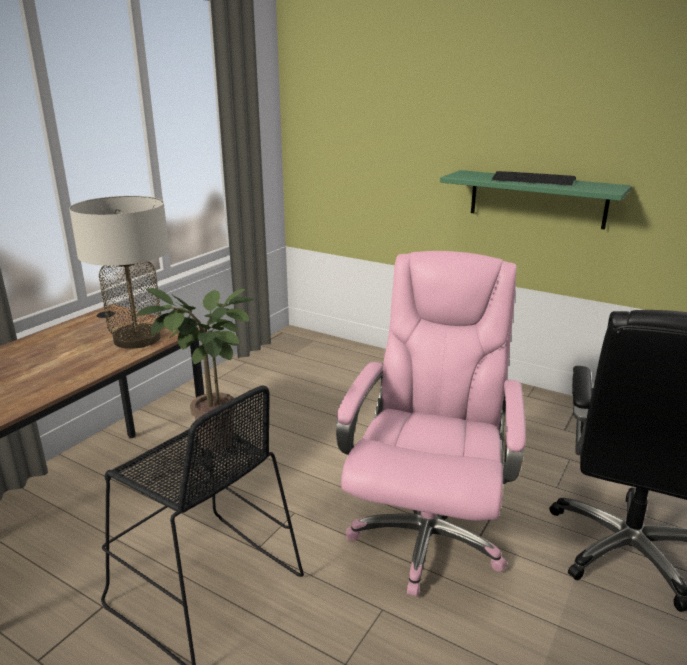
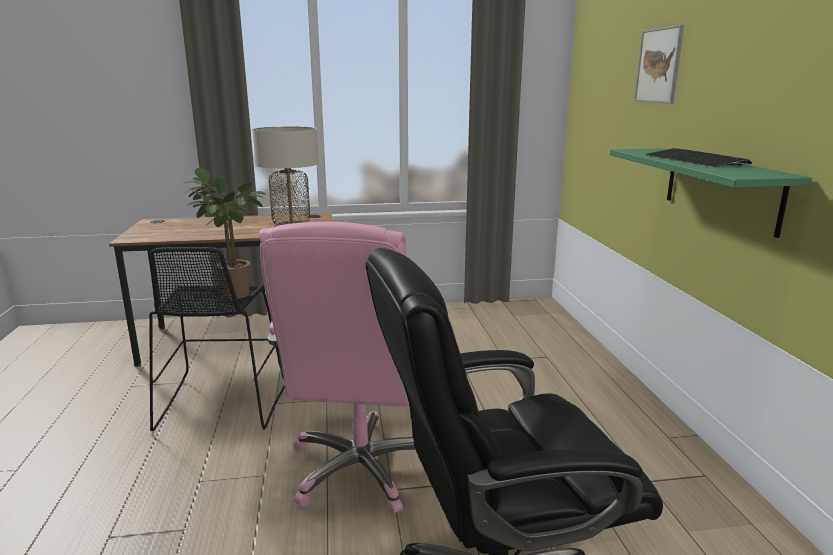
camera: 50 degrees right, 5 degrees down
pink office chair [336,251,526,597] -> pink office chair turned 120 degrees clockwise [259,222,416,514]
none -> picture [634,25,684,104]

